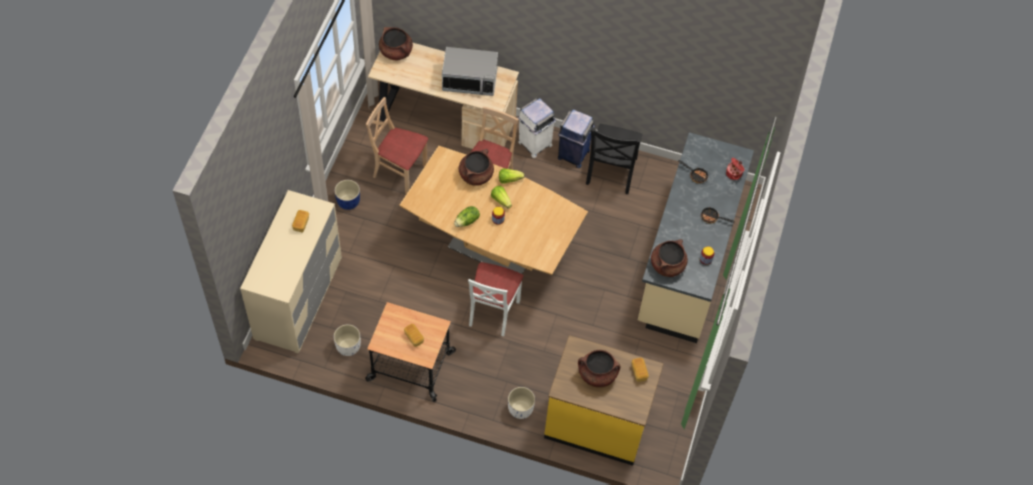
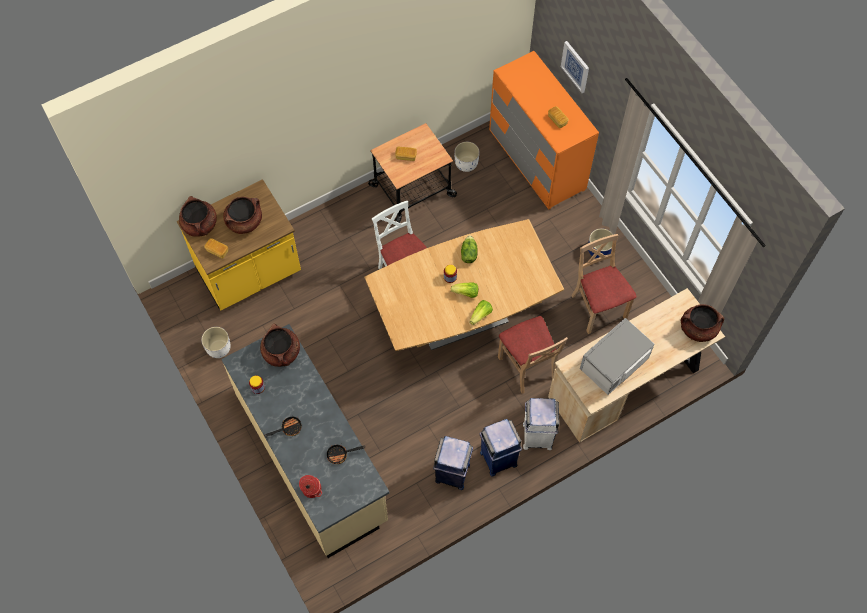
camera: 135 degrees right, 5 degrees up
beige dresser [240,190,342,353] -> orange dresser [489,51,599,209]
beige chair [366,97,428,194] -> beige chair turned 90 degrees counterclockwise [571,234,637,334]
brown cooking pot [459,149,494,186] -> brown cooking pot moved to [179,196,217,237]
white planter [508,387,535,419] -> white planter moved to [201,327,231,358]
black chair [586,124,642,194] -> blue trash can [433,436,473,490]
none -> picture [561,41,589,93]

